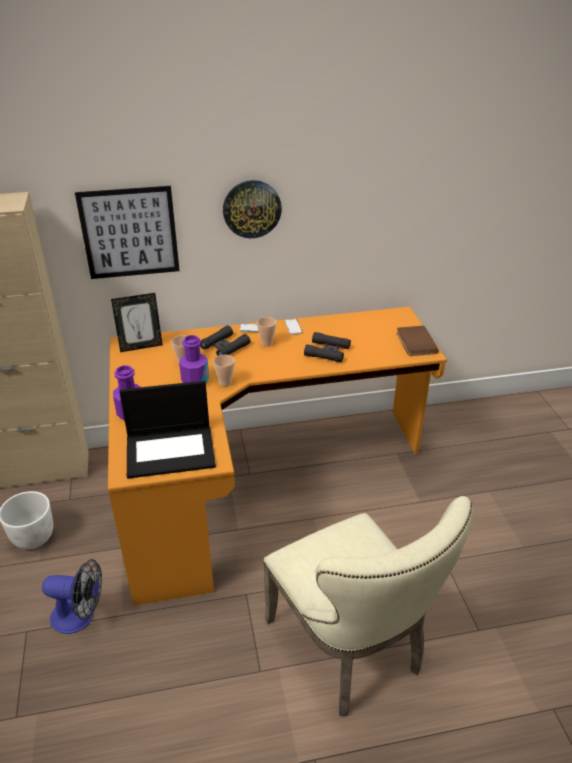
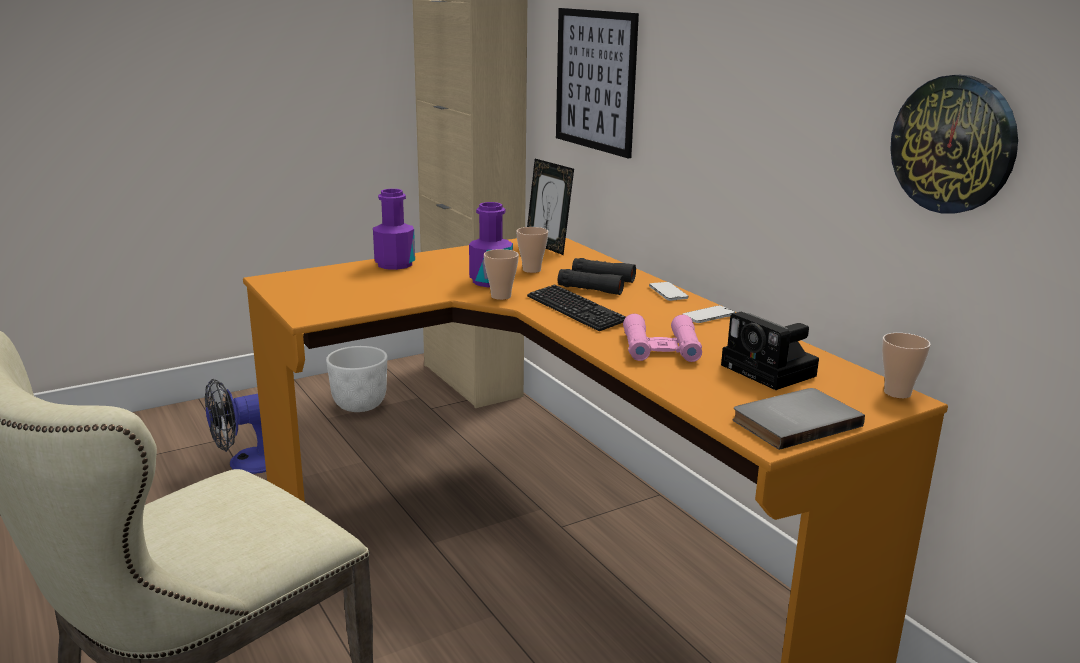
camera: 70 degrees right, 15 degrees down
fan [42,559,102,634] -> fan turned 75 degrees clockwise [205,379,266,474]
laptop [120,381,216,479] -> none
wall clock [223,180,282,238] -> wall clock moved to [890,75,1018,214]
cup [257,317,277,346] -> cup moved to [882,333,931,399]
black binoculars [304,332,351,362] -> pink binoculars [623,314,702,362]
brown book [397,326,439,356] -> grey book [733,388,865,450]
none -> keyboard [527,284,626,331]
none -> camera [721,312,819,390]

